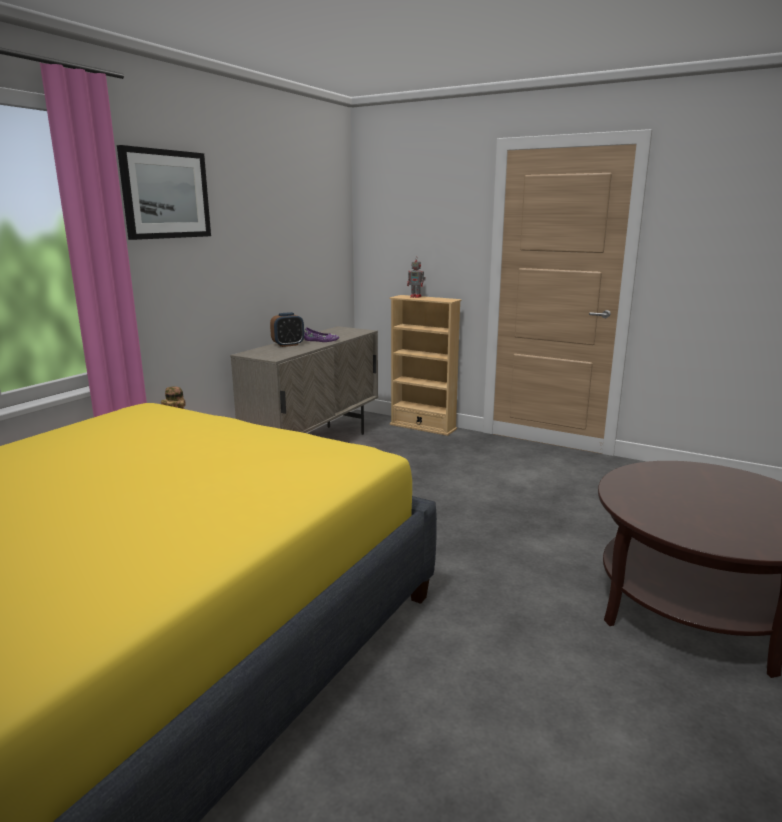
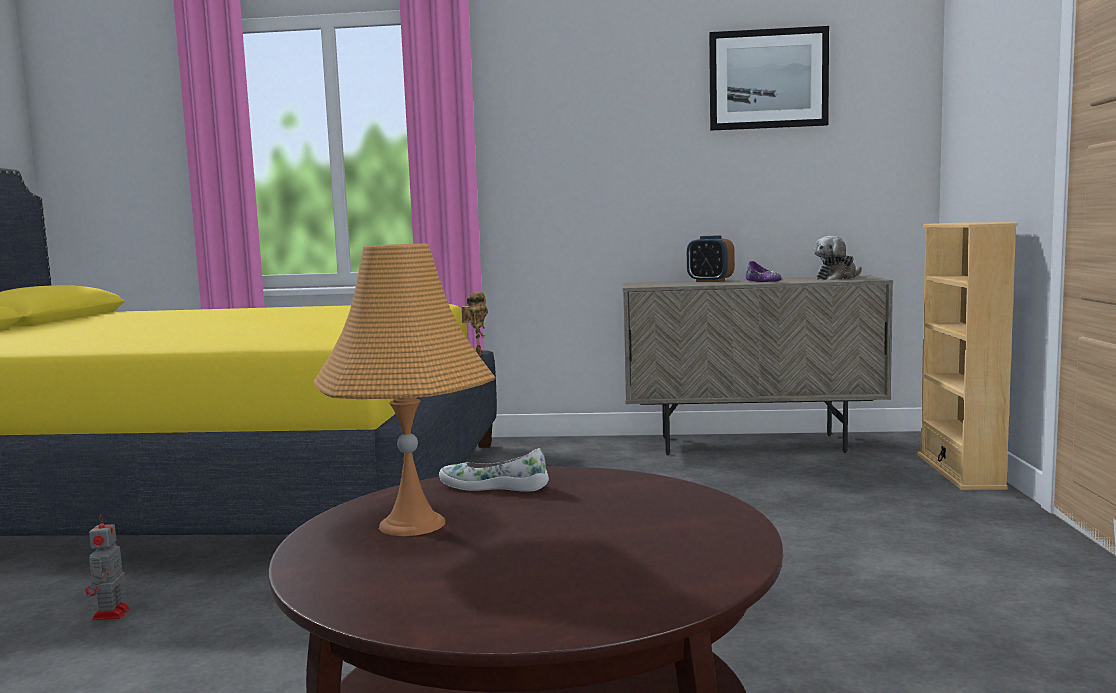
camera: 65 degrees right, 10 degrees down
picture [117,145,211,240] -> picture moved to [709,26,829,131]
toy robot [407,257,426,298] -> toy robot moved to [85,515,130,621]
none -> orange table lamp [314,244,496,536]
none -> white shoe [439,448,549,492]
none -> plush toy [814,236,862,280]

